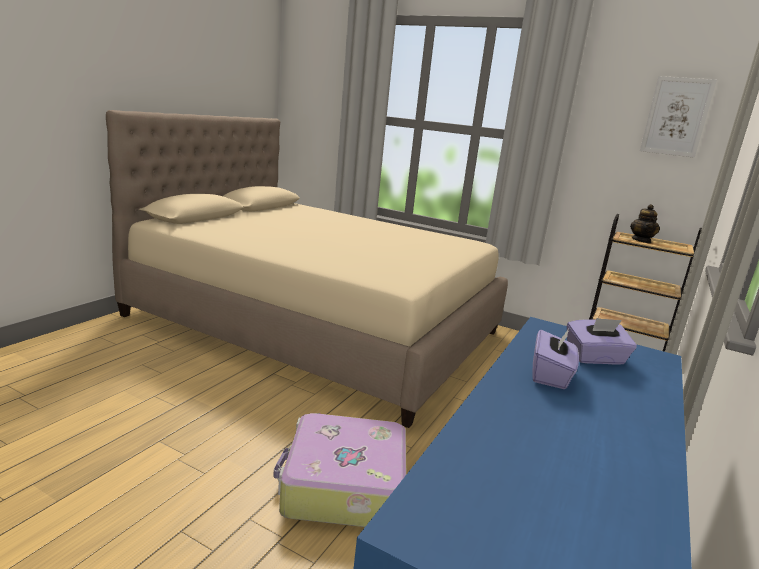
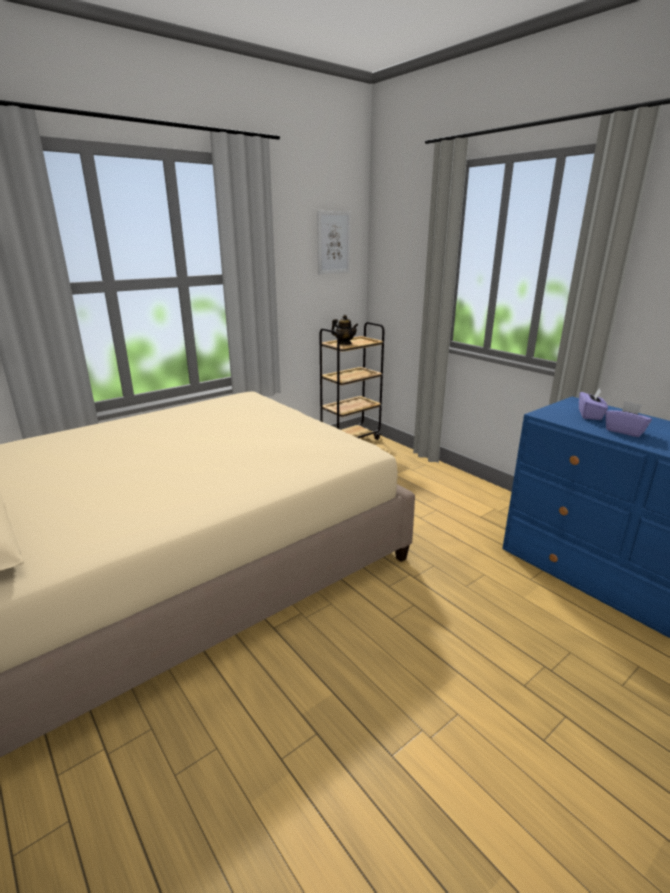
camera: 65 degrees left, 5 degrees up
suitcase [273,413,406,527] -> none

